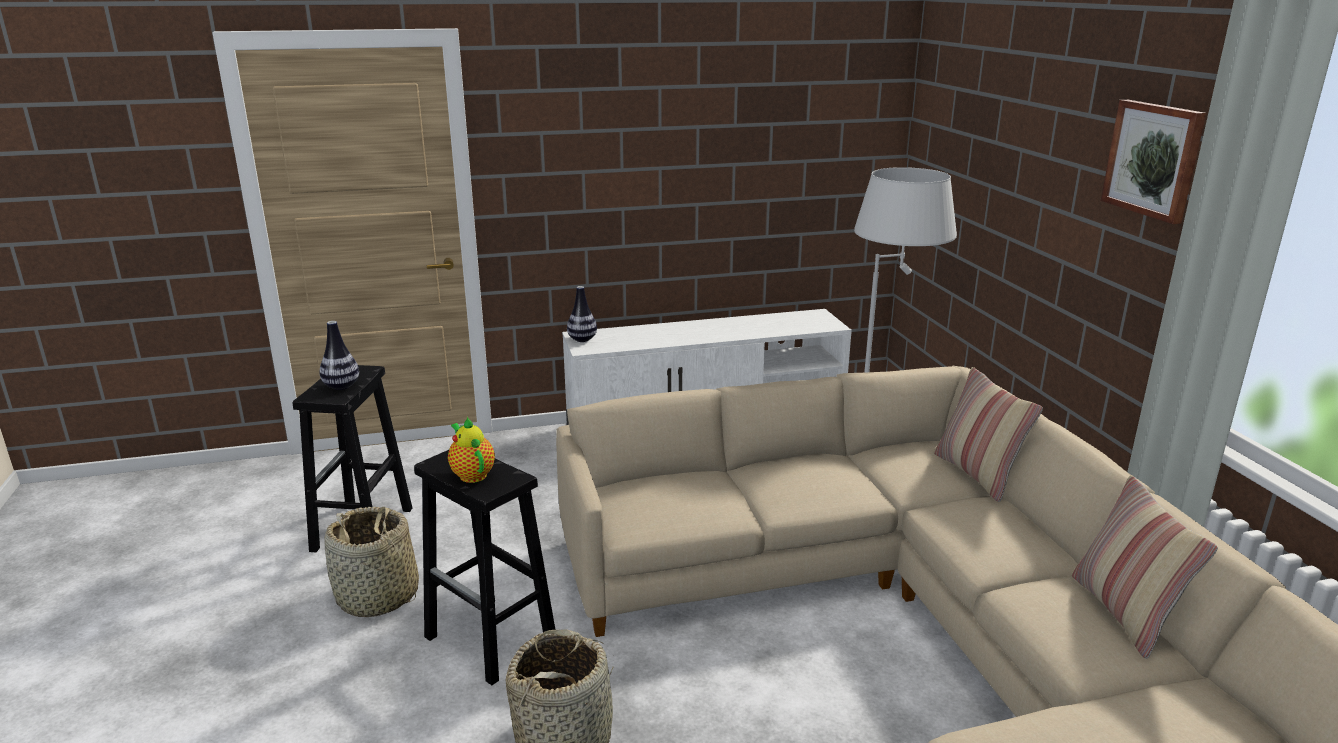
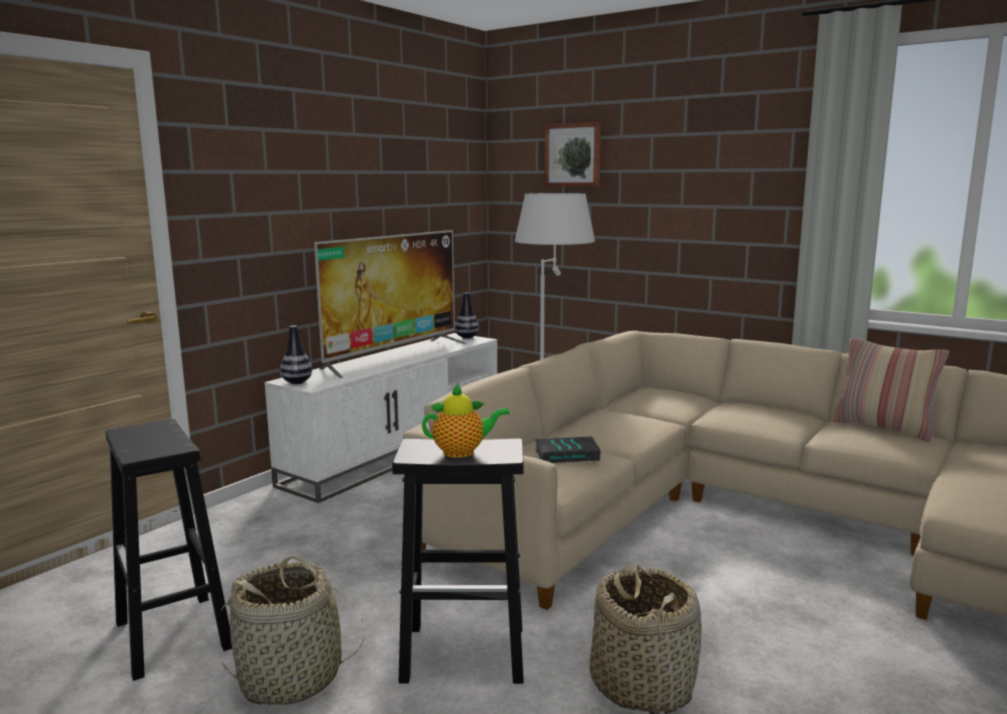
camera: 40 degrees left, 10 degrees down
vase [320,321,359,390] -> vase moved to [455,292,479,339]
teapot [448,417,495,483] -> teapot turned 150 degrees clockwise [422,384,510,458]
pillow [934,367,1043,502] -> none
picture [1101,100,1206,224] -> picture moved to [545,122,601,187]
none -> television [314,230,467,378]
none -> book [535,436,601,463]

